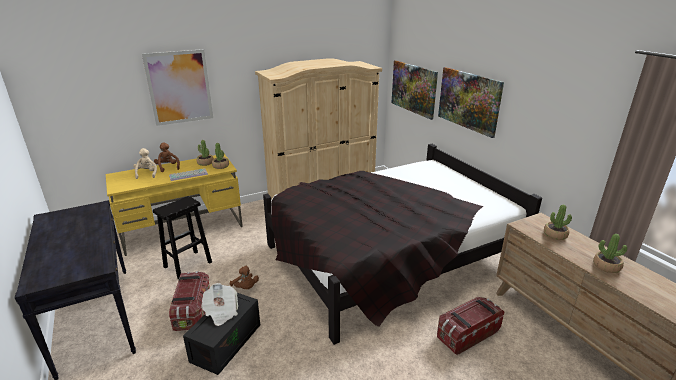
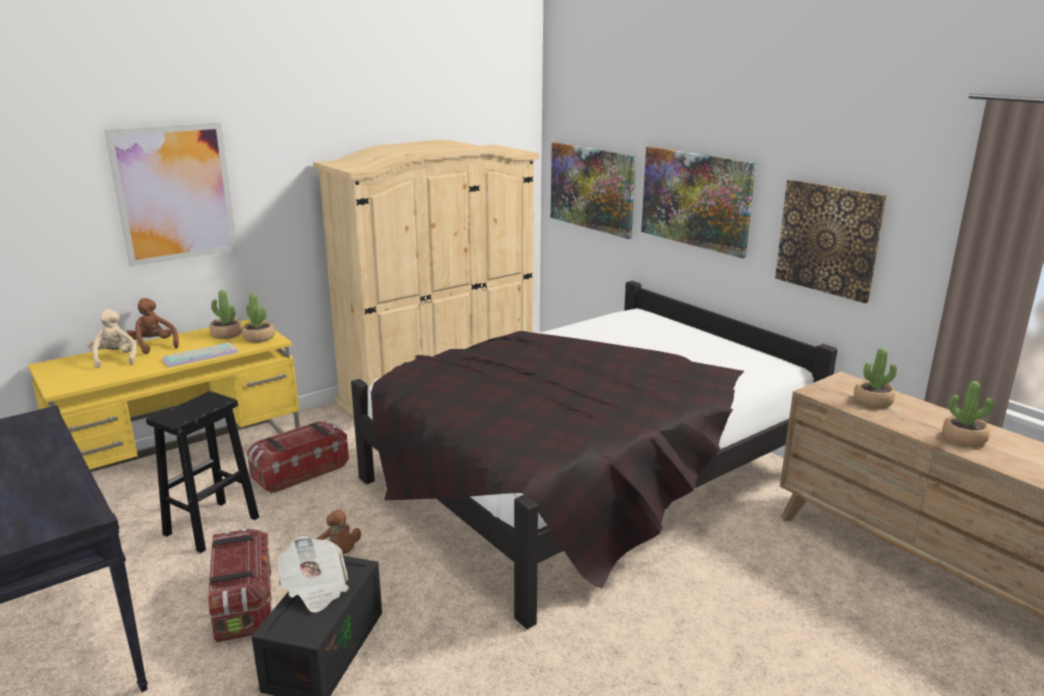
camera: 10 degrees left, 5 degrees down
storage box [437,297,504,355] -> storage box moved to [247,421,349,494]
none -> picture [775,179,887,303]

